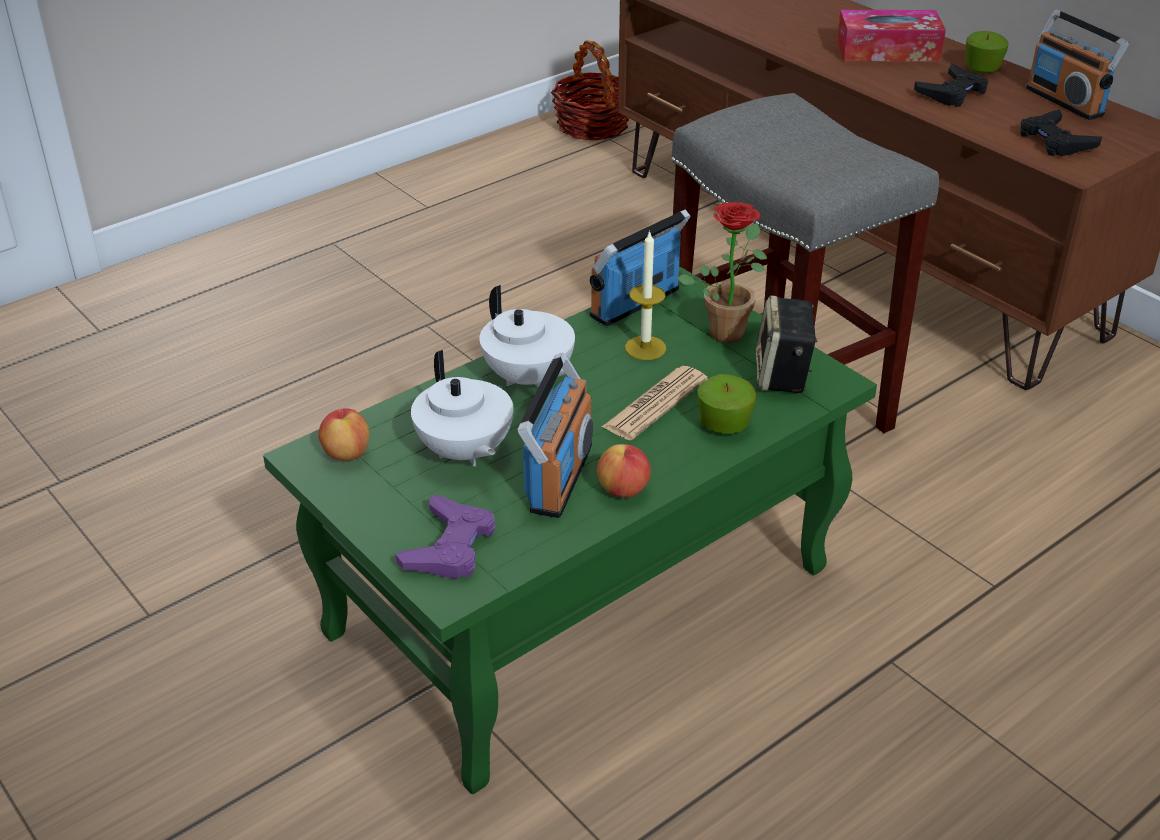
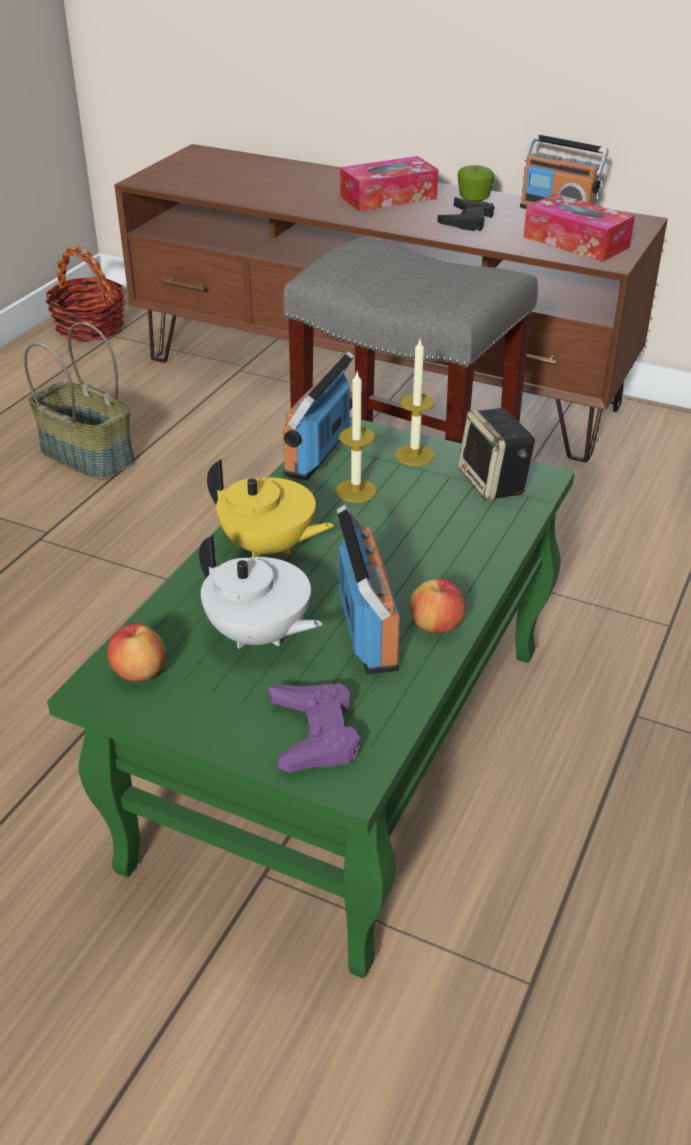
camera: 25 degrees left, 0 degrees up
white teapot [480,285,575,387] -> yellow teapot [207,459,334,557]
newspaper [602,366,708,440] -> none
potted plant [678,202,767,343] -> candle [395,340,434,466]
apple [697,374,756,434] -> none
black game controller [1020,110,1102,156] -> tissue box [524,193,635,262]
none -> basket [24,322,135,480]

